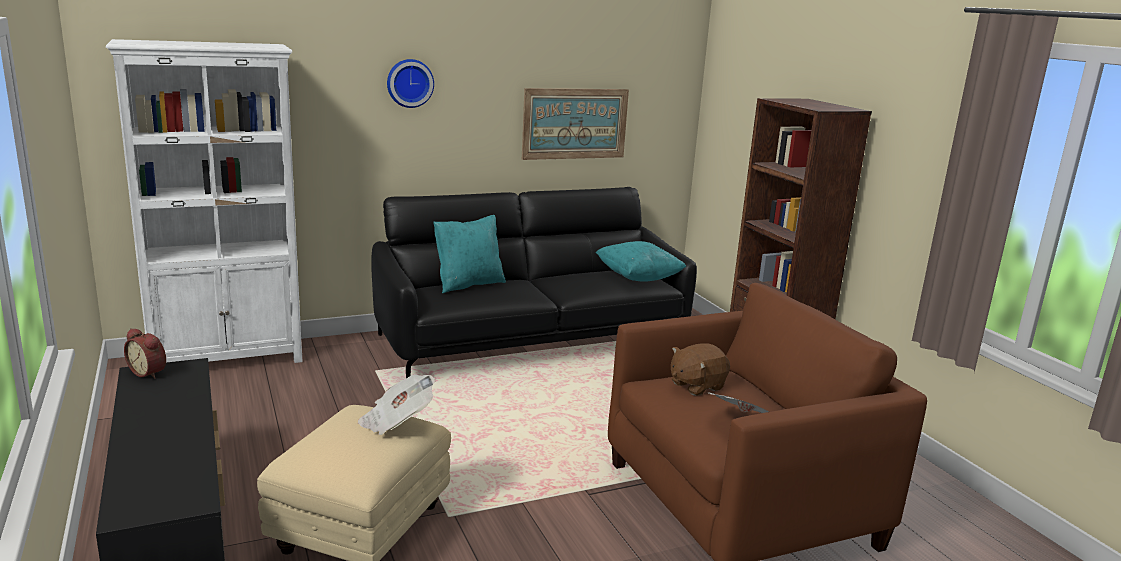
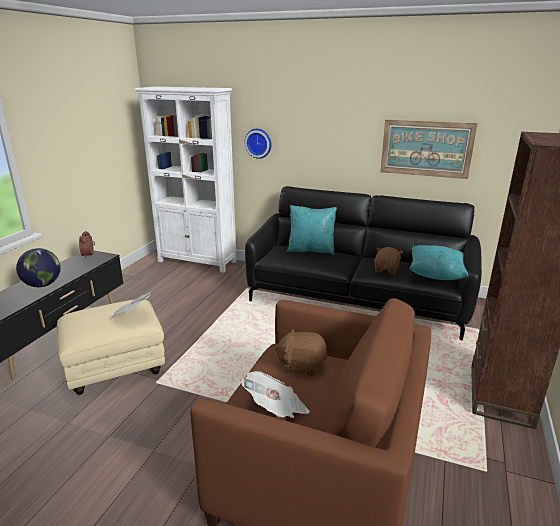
camera: 45 degrees right, 5 degrees up
wall clock [387,59,434,108] -> wall clock moved to [244,129,272,159]
none -> globe [16,248,61,287]
none -> brown plush toy [374,247,403,275]

